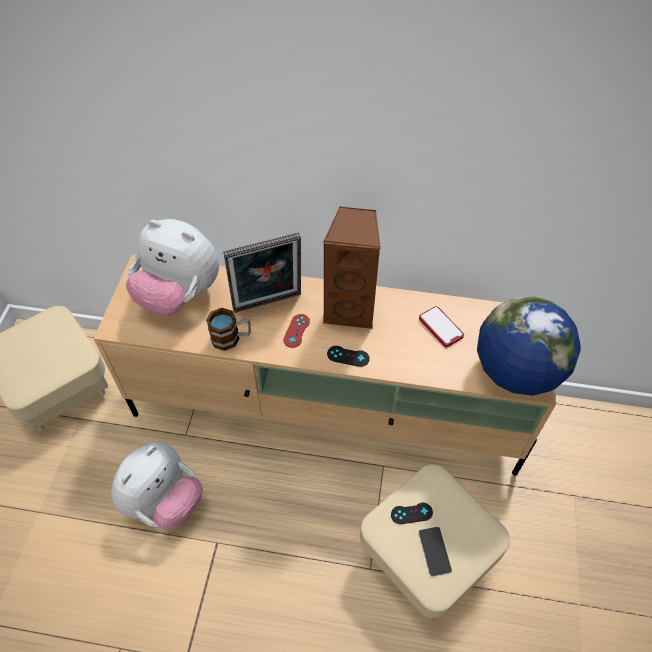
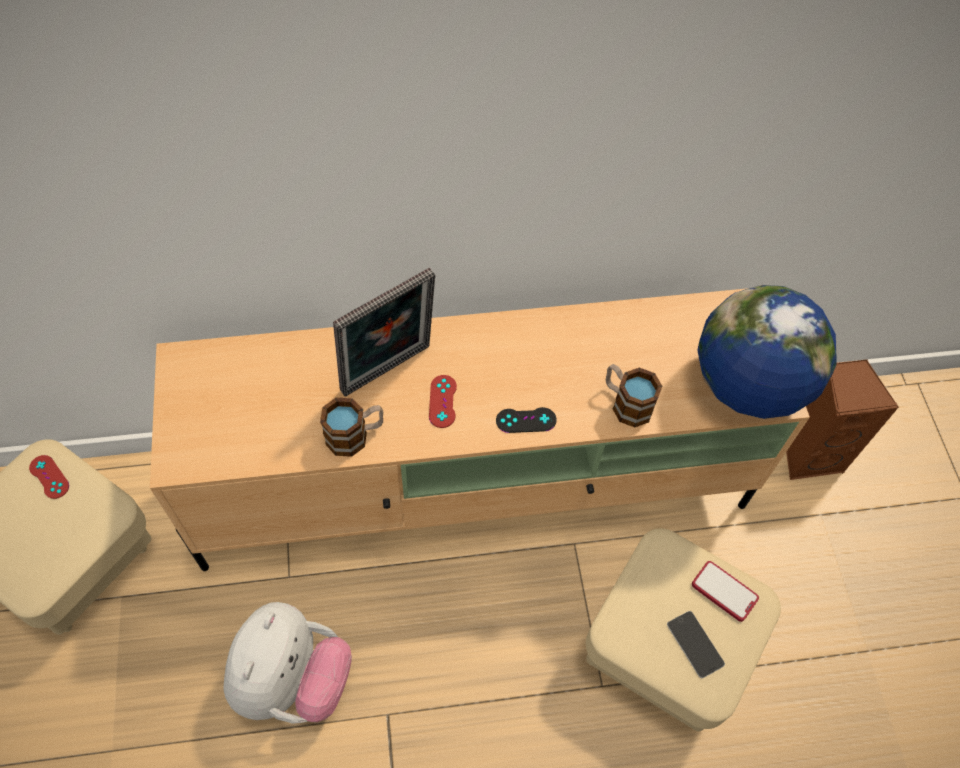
camera: 20 degrees left, 5 degrees up
plush toy [126,219,219,316] -> none
brown speaker [323,206,381,329] -> brown speaker moved to [786,359,899,480]
black game controller [391,503,433,524] -> none
phone [419,306,464,347] -> phone moved to [692,561,759,622]
none -> red game controller [29,455,69,499]
none -> mug [606,364,662,427]

